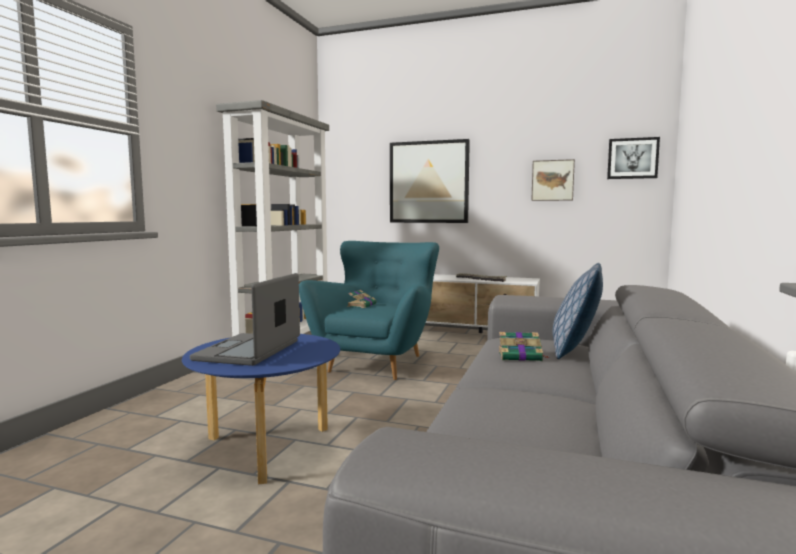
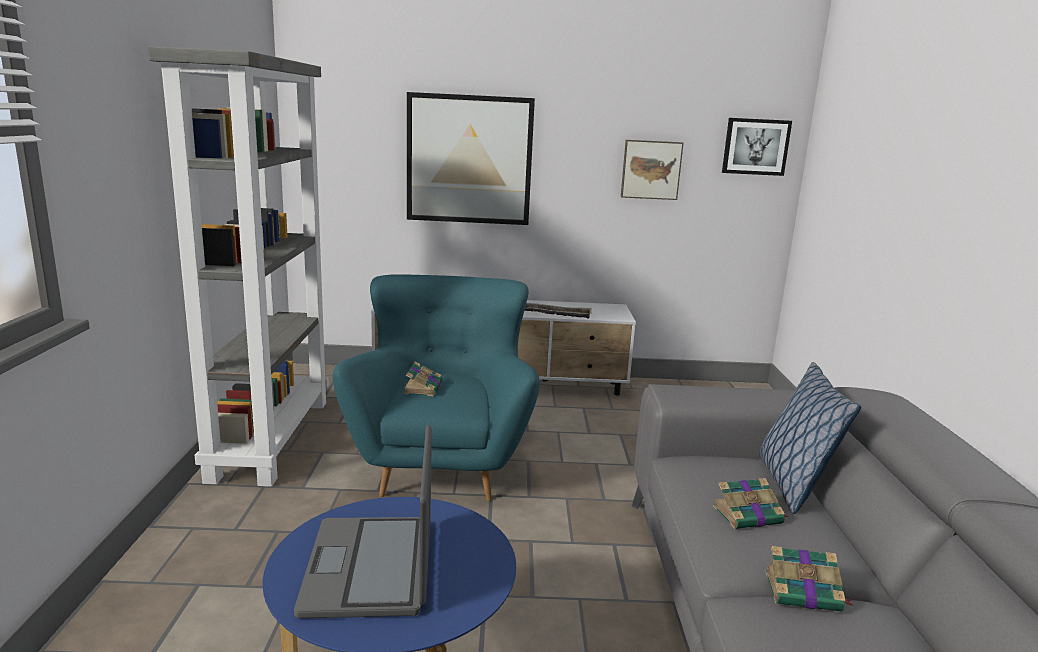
camera: 20 degrees left, 10 degrees up
none -> book [765,546,854,612]

